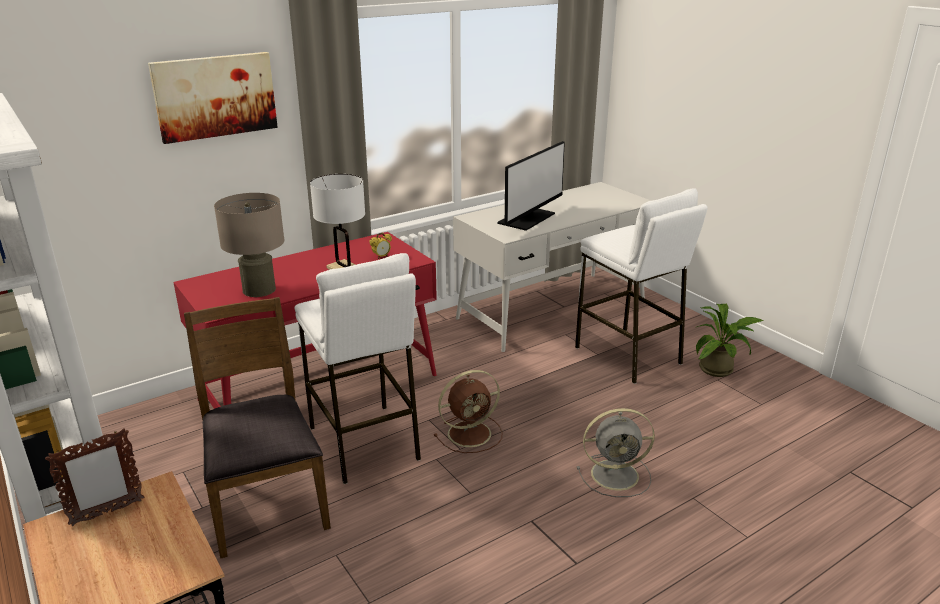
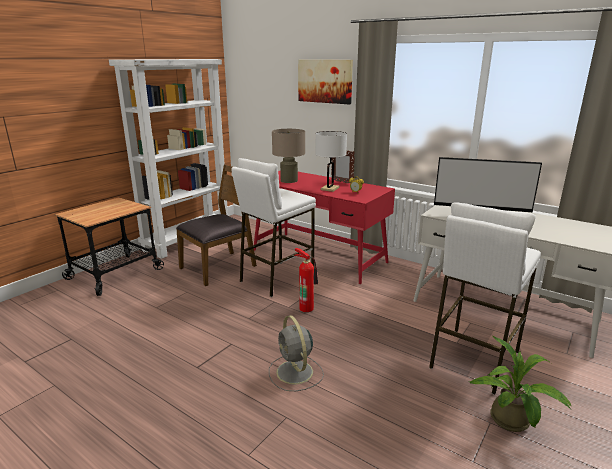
camera: 70 degrees right, 5 degrees down
picture frame [45,428,144,526] -> picture frame moved to [331,151,355,183]
brown fan [434,370,502,453] -> fire extinguisher [294,248,318,312]

